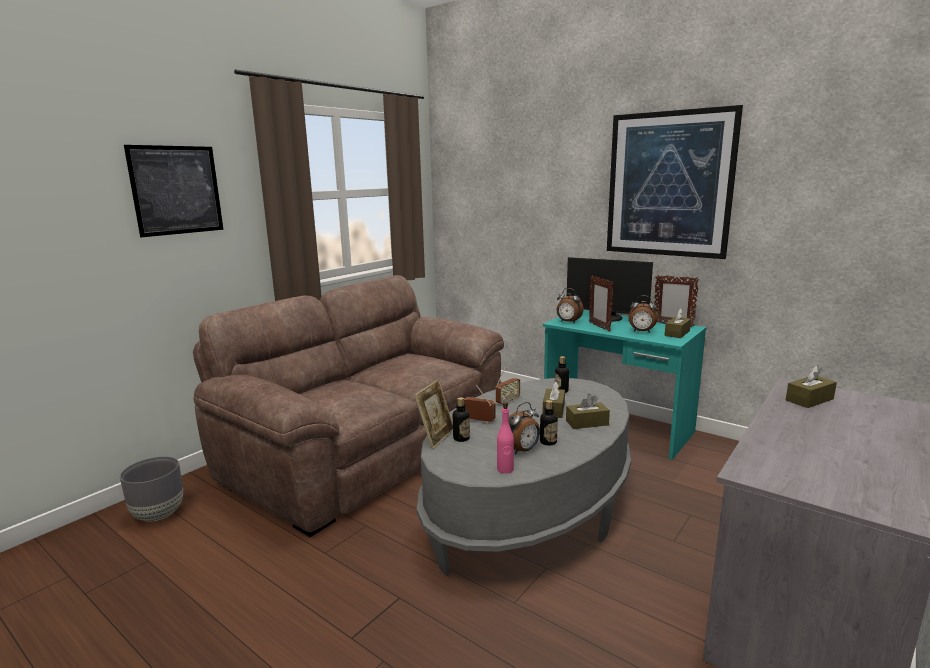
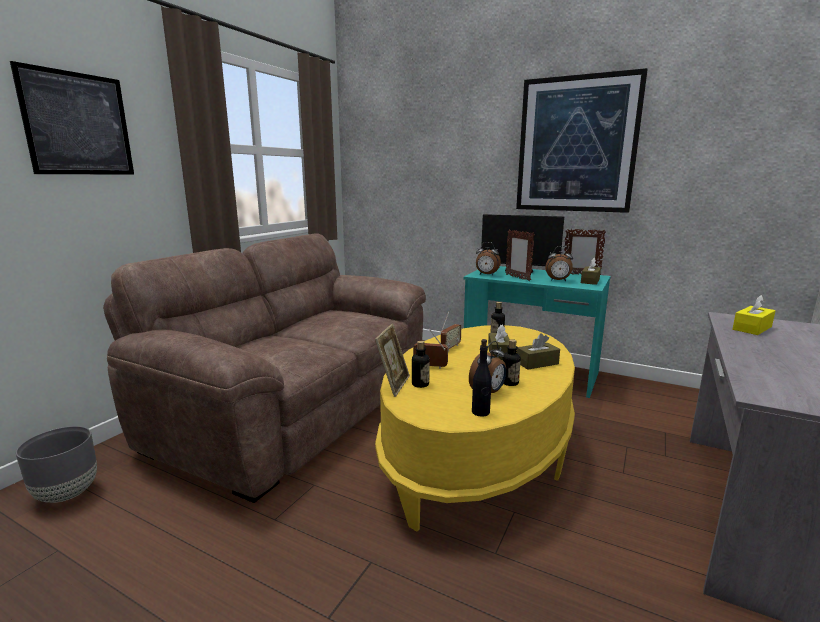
camera: 10 degrees left, 0 degrees up
grey coffee table [417,378,631,576] -> yellow coffee table [375,325,575,531]
pink bottle [497,402,514,474] -> black bottle [472,339,492,417]
brown tissue box [786,365,837,408] -> yellow tissue box [732,295,775,335]

